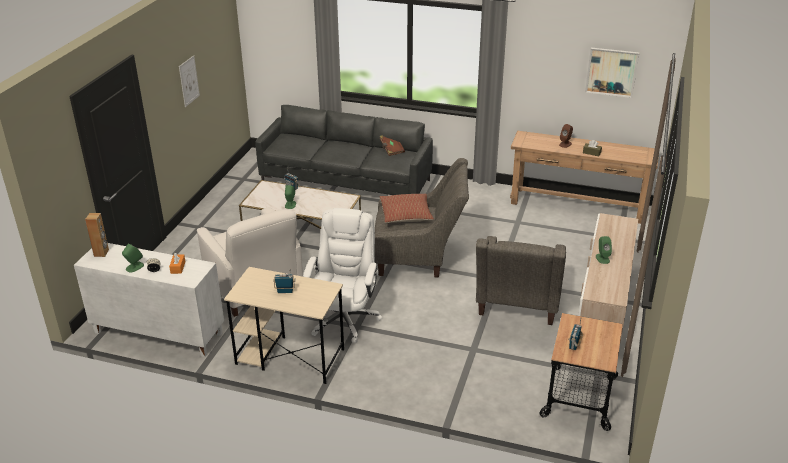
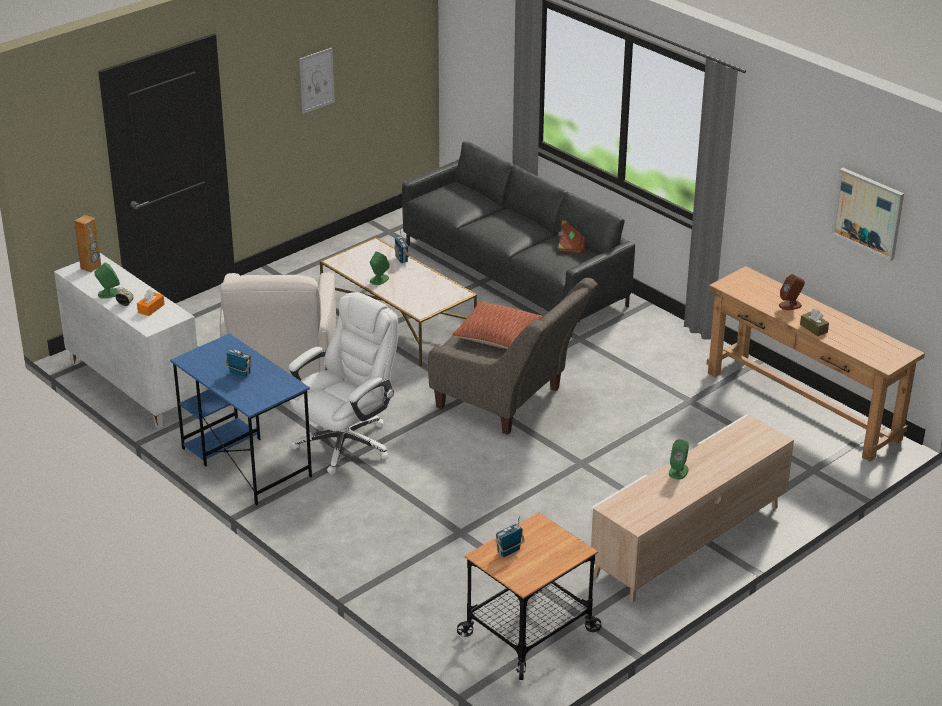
camera: 30 degrees right, 0 degrees up
beige desk [224,267,344,384] -> blue desk [170,333,312,505]
grey armchair [476,236,566,325] -> none

